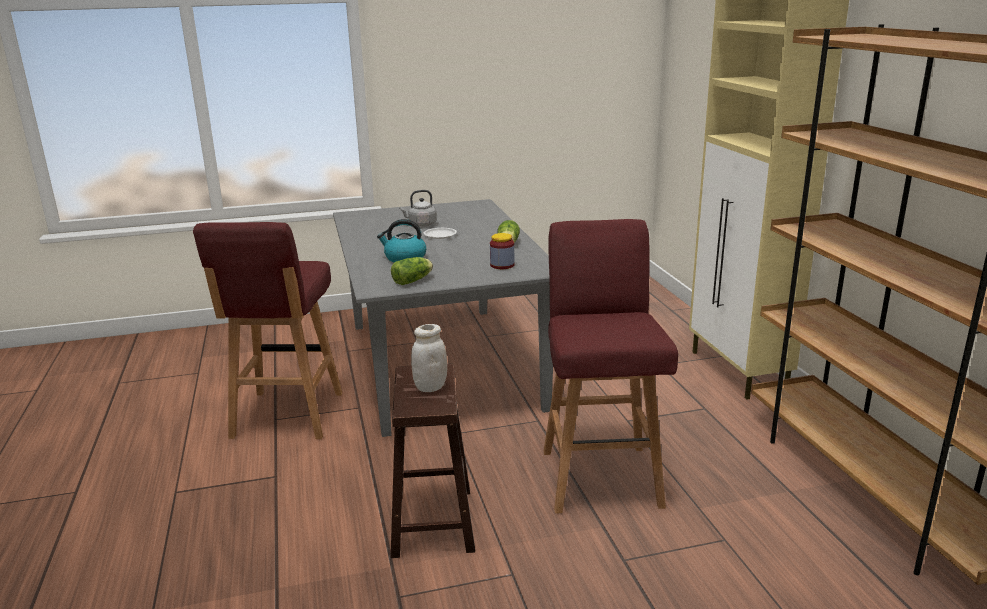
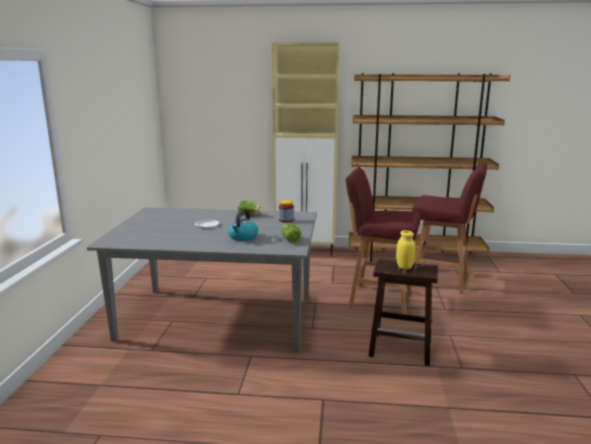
camera: 70 degrees left, 5 degrees down
red stool [193,222,342,439] -> red stool moved to [411,163,487,294]
grey kettle [399,190,437,227] -> none
white jar [411,324,447,392] -> yellow jar [396,230,415,269]

